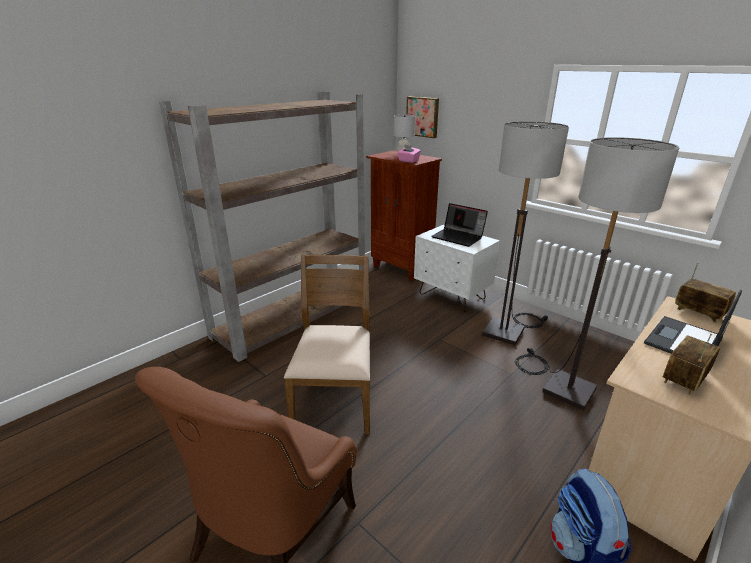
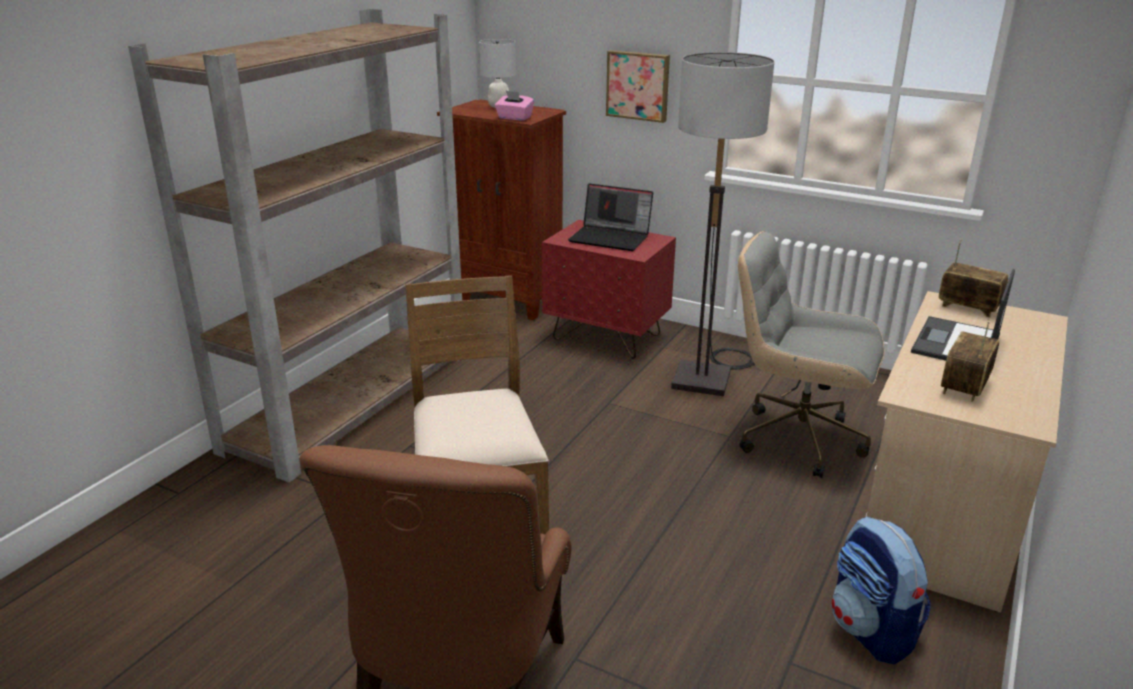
camera: 15 degrees left, 0 degrees up
picture [406,97,439,138] -> picture moved to [606,50,670,123]
white nightstand [414,225,500,312] -> red nightstand [542,220,676,359]
floor lamp [515,137,679,411] -> grey office chair [738,231,885,478]

